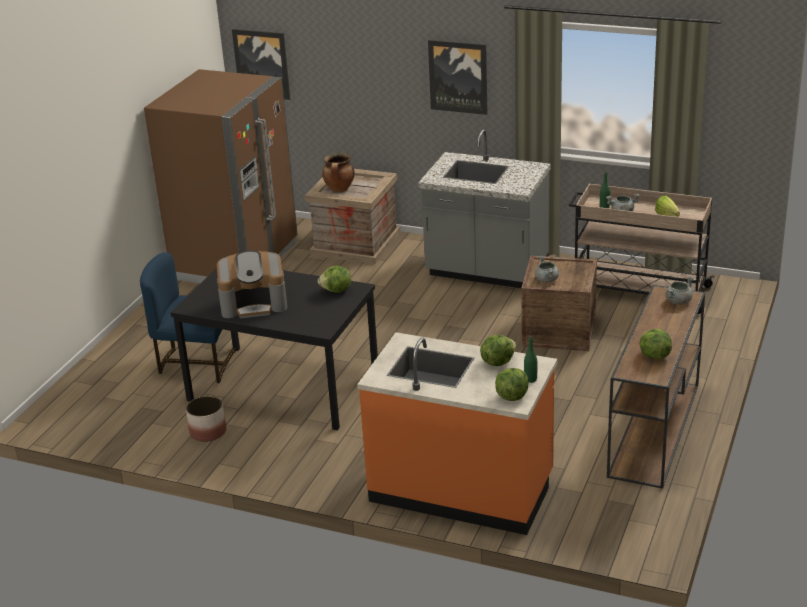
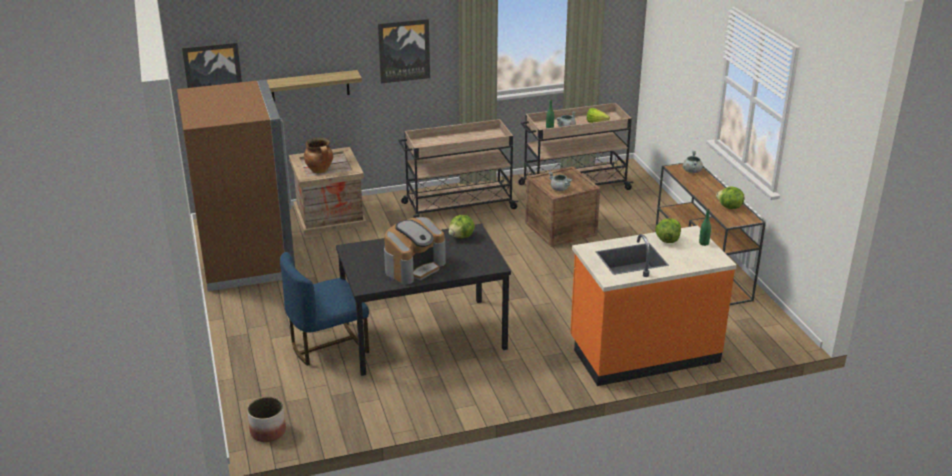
camera: 40 degrees left, 0 degrees up
planter [186,396,226,442] -> planter moved to [247,397,286,442]
grey counter [418,129,551,288] -> beige cart [399,119,519,218]
lettuce [495,368,529,401] -> none
none -> shelf [267,70,362,102]

